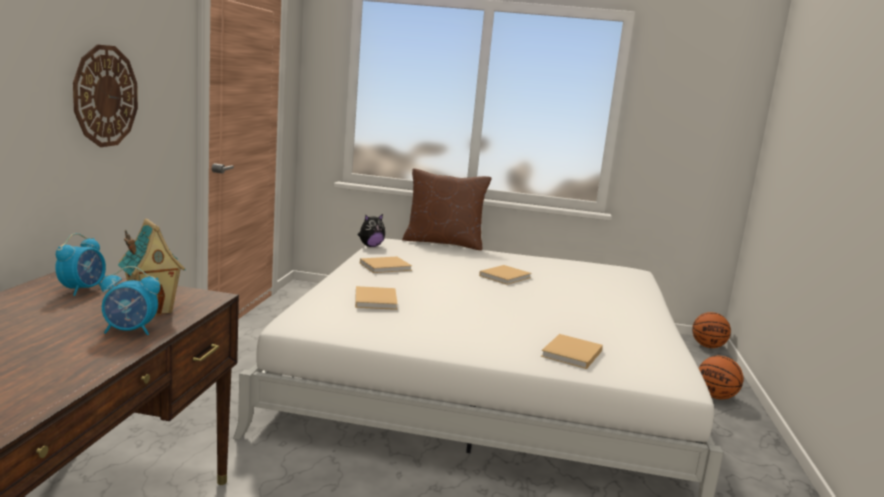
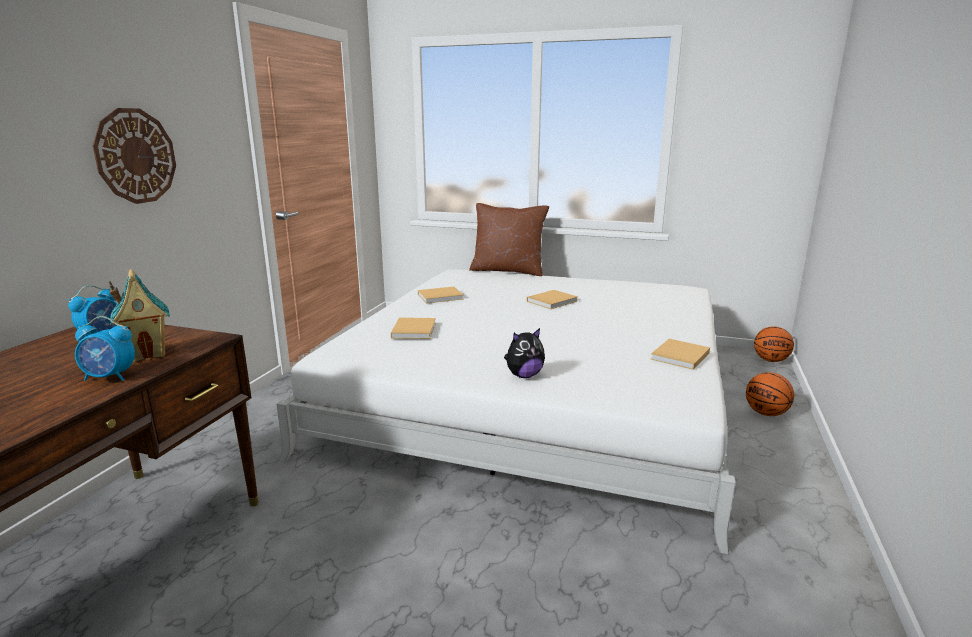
camera: 10 degrees right, 5 degrees up
plush toy [358,214,385,247] -> plush toy moved to [504,328,545,378]
beige book [541,334,603,369] -> beige book moved to [650,339,710,370]

